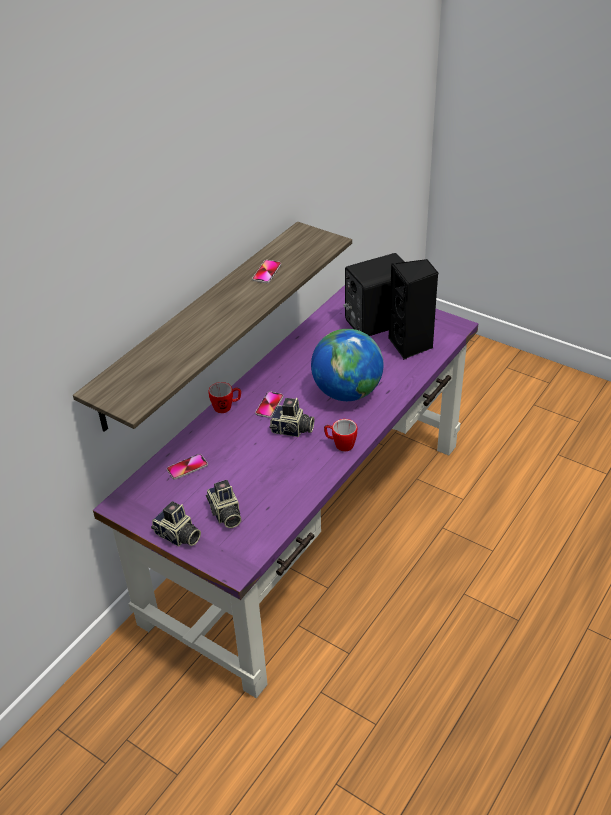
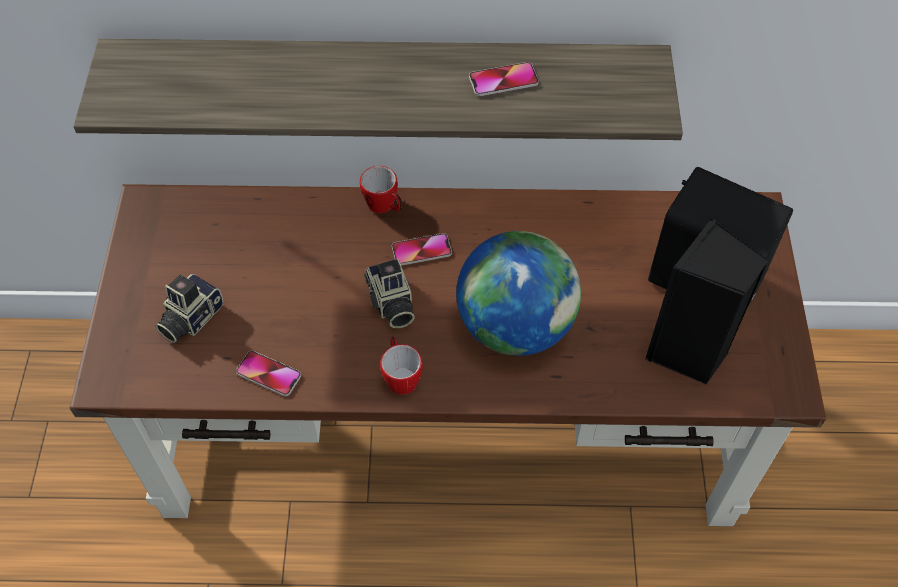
camera: 55 degrees right, 15 degrees up
purple desk [93,285,479,699] -> brown desk [70,184,826,526]
camera [151,501,201,547] -> none
phone [167,454,208,480] -> phone moved to [236,351,301,396]

